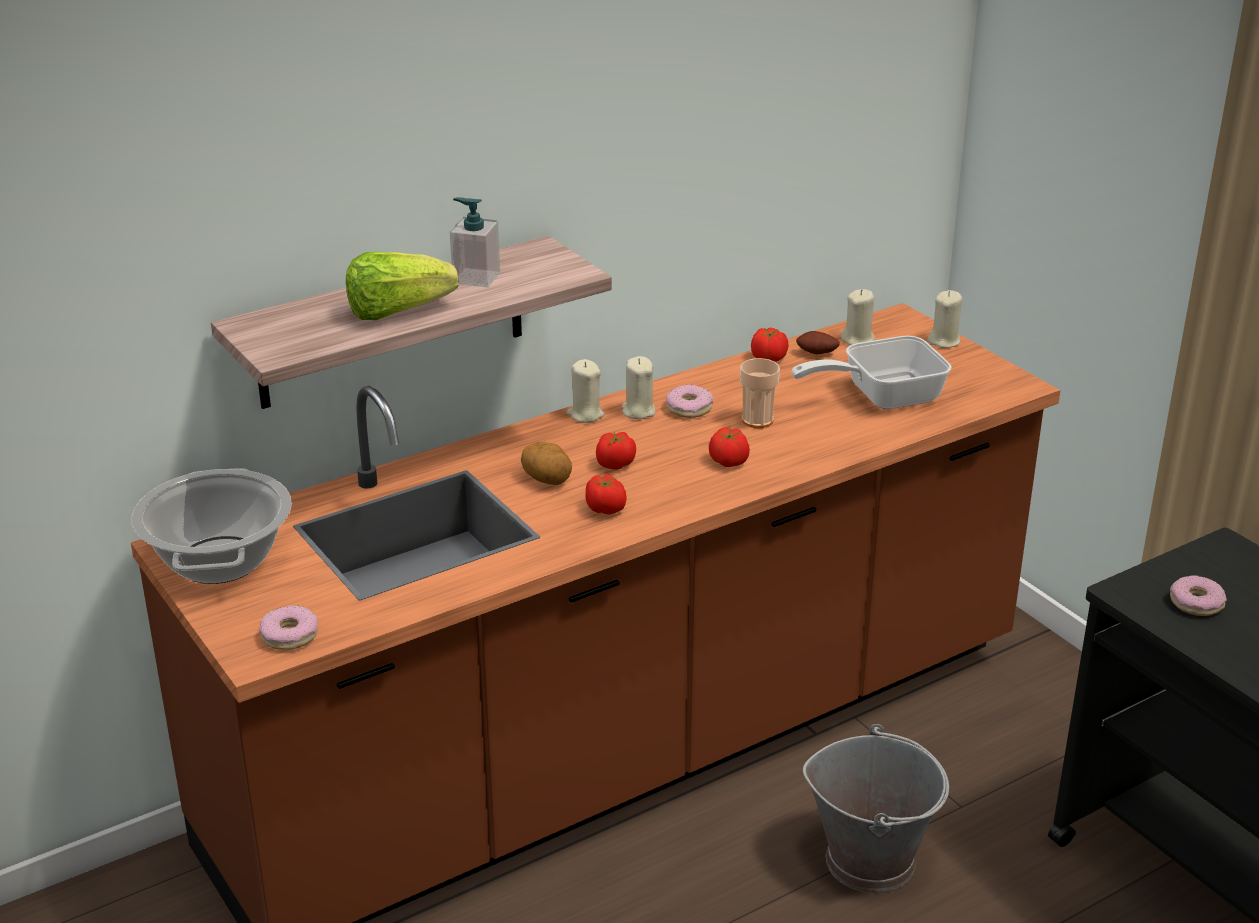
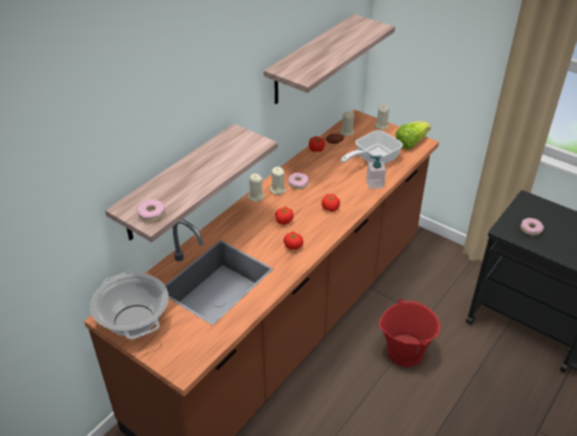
camera: 20 degrees left, 10 degrees up
donut [259,605,318,650] -> donut moved to [137,199,165,222]
lettuce [346,252,459,320] -> lettuce moved to [395,121,431,149]
soap dispenser [450,197,500,287] -> soap dispenser moved to [366,155,386,189]
potato [521,442,572,485] -> none
cup [740,358,780,428] -> none
grey bucket [803,724,949,893] -> red bucket [379,299,440,367]
none -> shelf [264,14,395,104]

